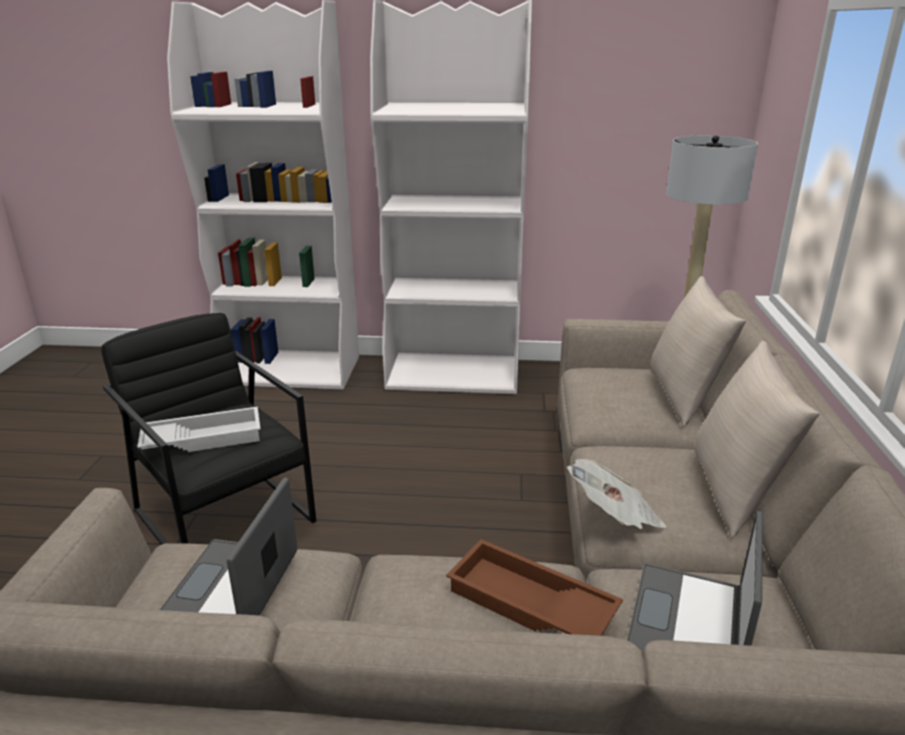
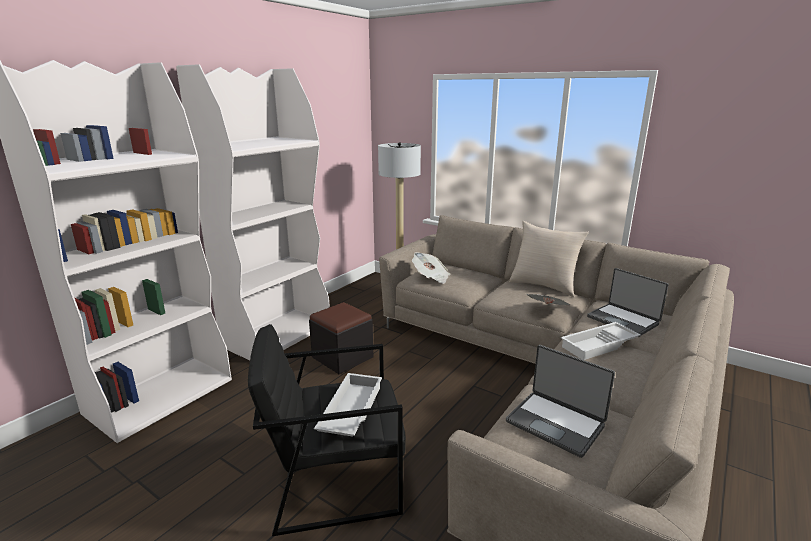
camera: 60 degrees left, 5 degrees down
brown tray [446,539,623,636] -> white tray [561,322,641,360]
beige pillow [651,276,746,427] -> none
none -> black ottoman [309,302,373,374]
none -> newspaper [412,252,450,284]

